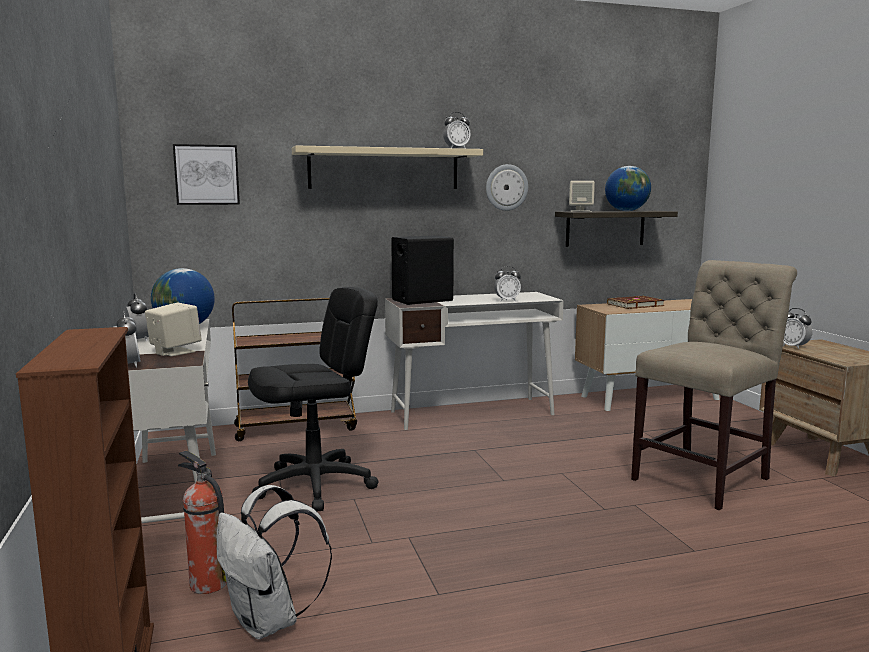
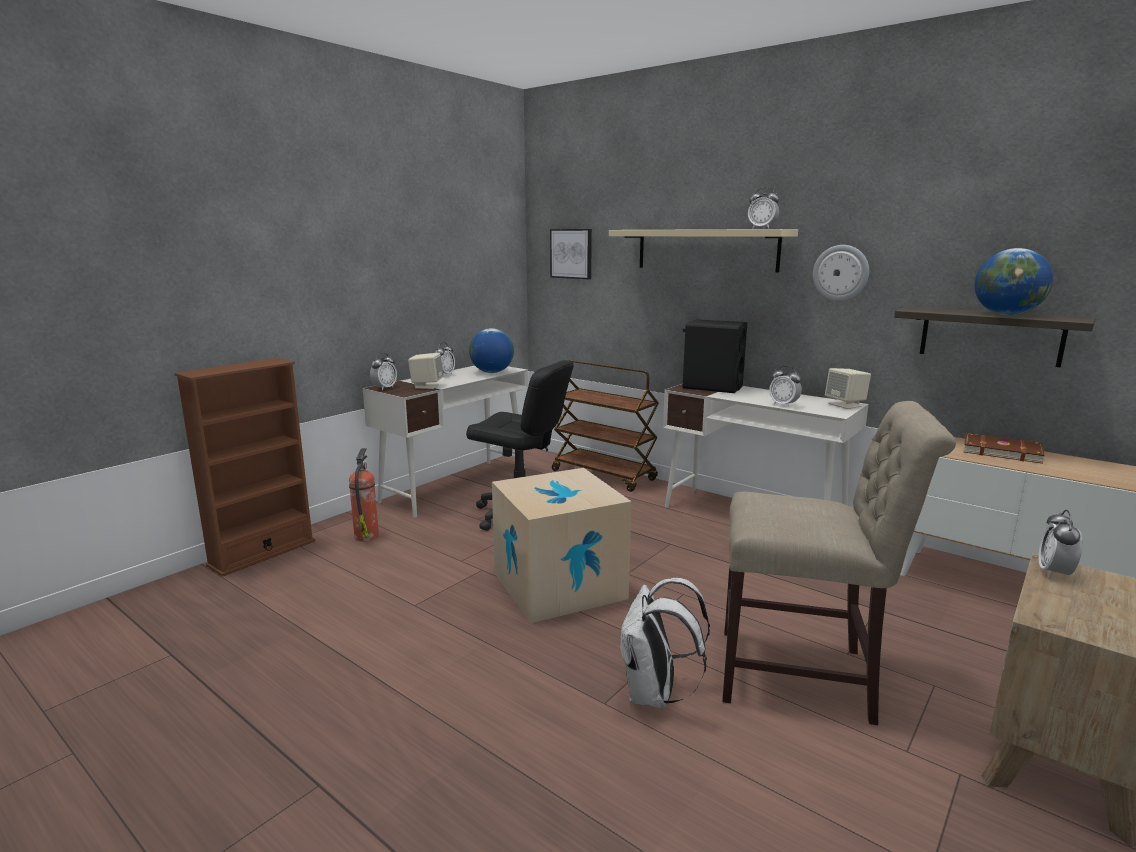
camera: 55 degrees right, 5 degrees up
white backpack [217,485,332,639] -> white backpack moved to [619,578,710,708]
beige speaker [569,181,595,212] -> beige speaker moved to [825,368,871,409]
none -> cardboard box [492,468,631,623]

